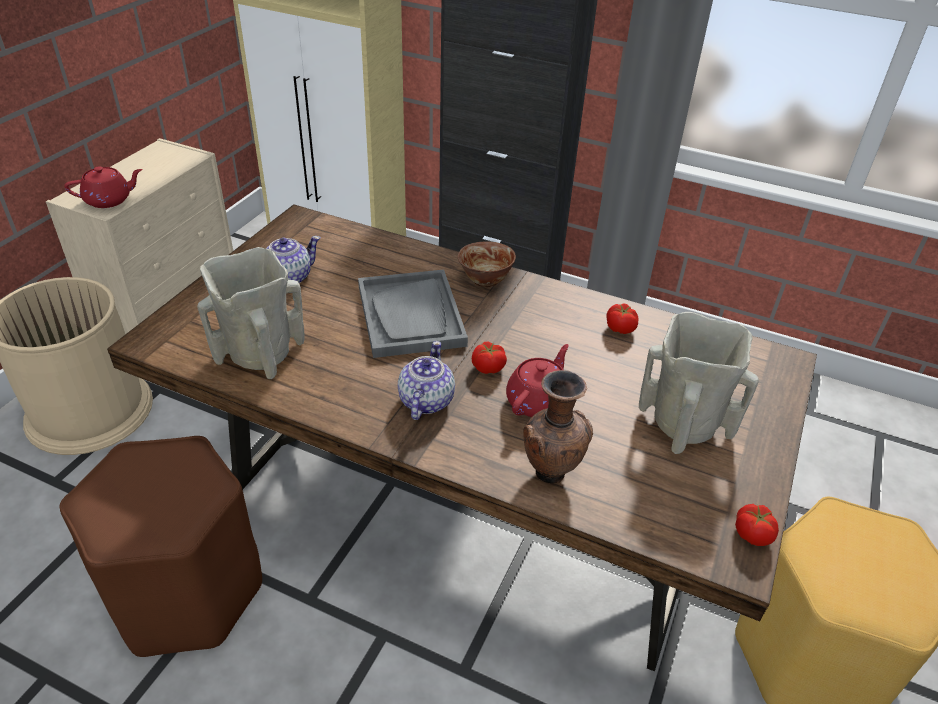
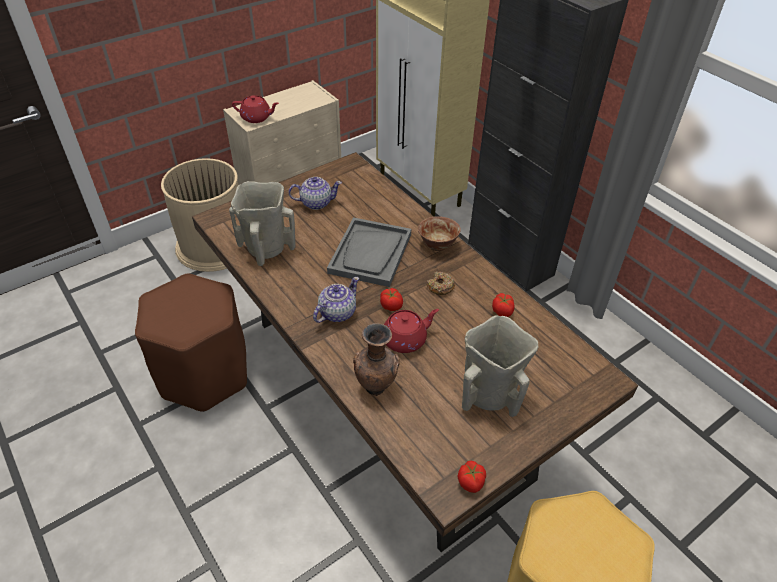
camera: 30 degrees right, 5 degrees up
none -> donut [426,272,455,295]

